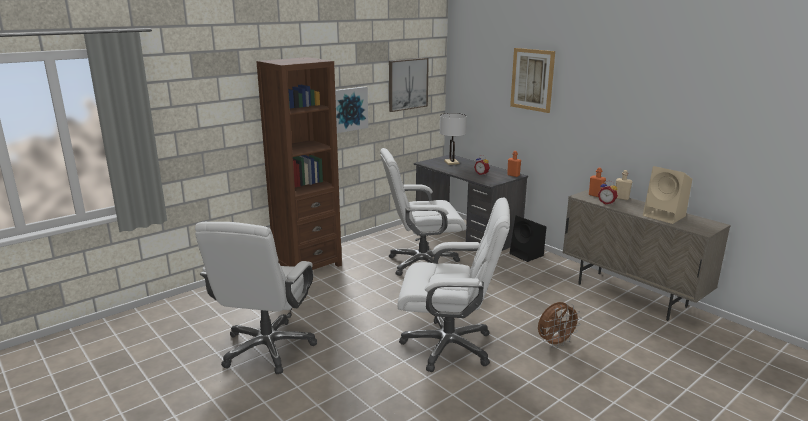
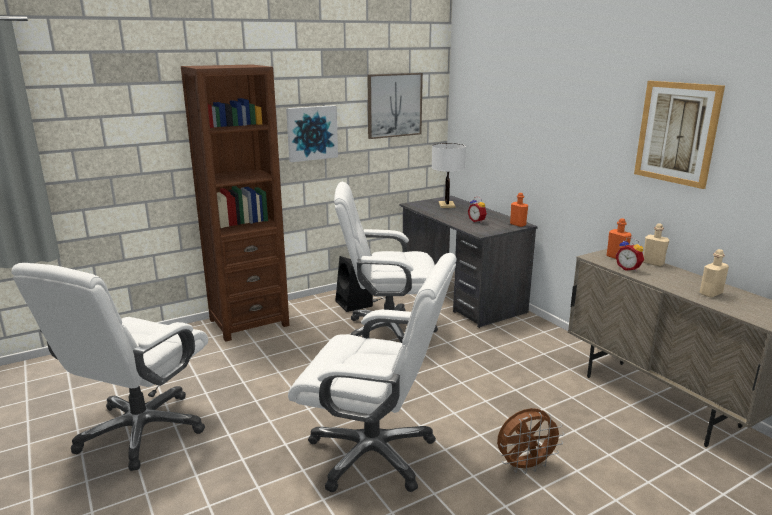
camera: 10 degrees right, 0 degrees up
black speaker [509,216,546,262] -> black speaker moved to [335,256,373,312]
picture [510,48,555,113] -> picture moved to [634,81,725,189]
beige speaker [643,166,692,224] -> beige bottle [700,249,729,298]

